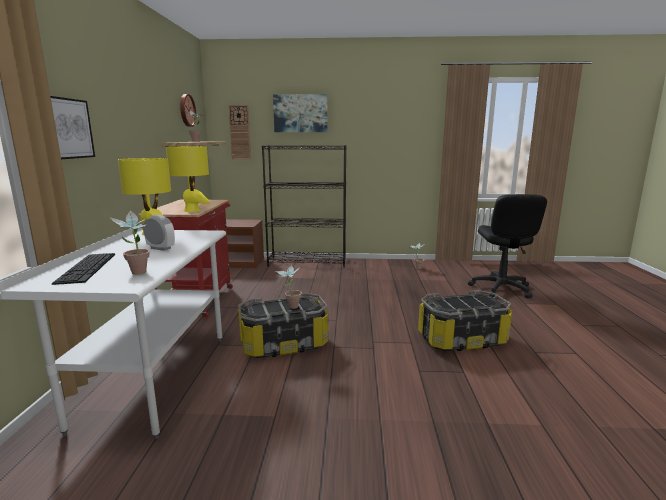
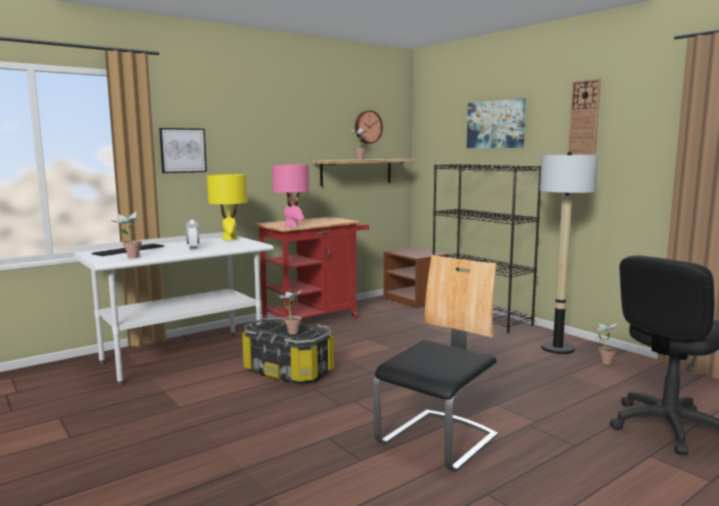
camera: 50 degrees right, 5 degrees down
yellow table lamp [166,146,210,212] -> pink table lamp [272,164,310,227]
wall clock [228,105,251,159] -> wall clock moved to [568,79,601,155]
storage box [418,290,512,351] -> chair [373,255,498,472]
none -> floor lamp [540,151,598,354]

